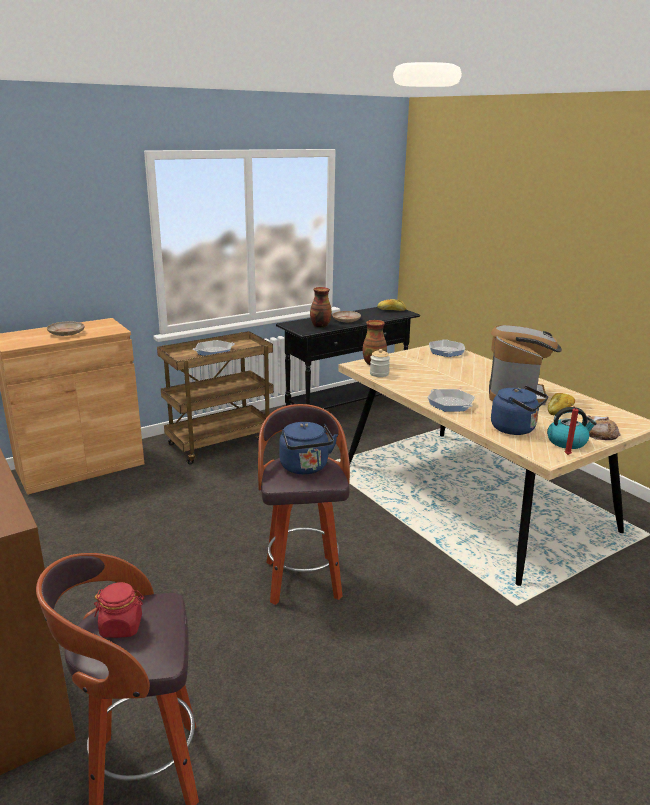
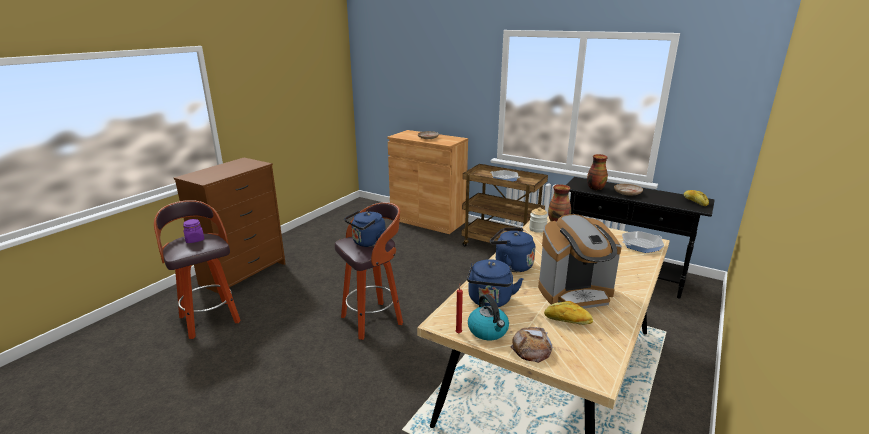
camera: 65 degrees right, 0 degrees up
red jar [94,582,144,638] -> purple jar [183,219,204,243]
frying pan [428,389,475,412] -> blue kettle [490,228,535,272]

